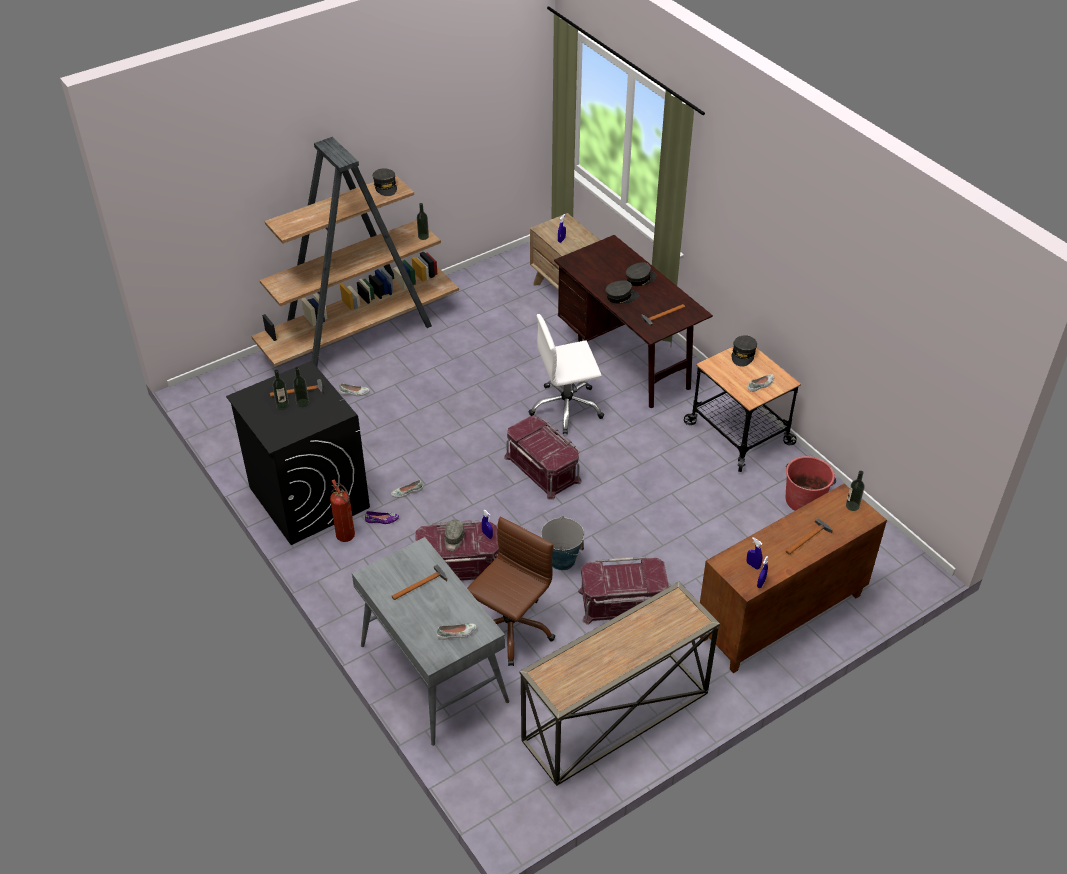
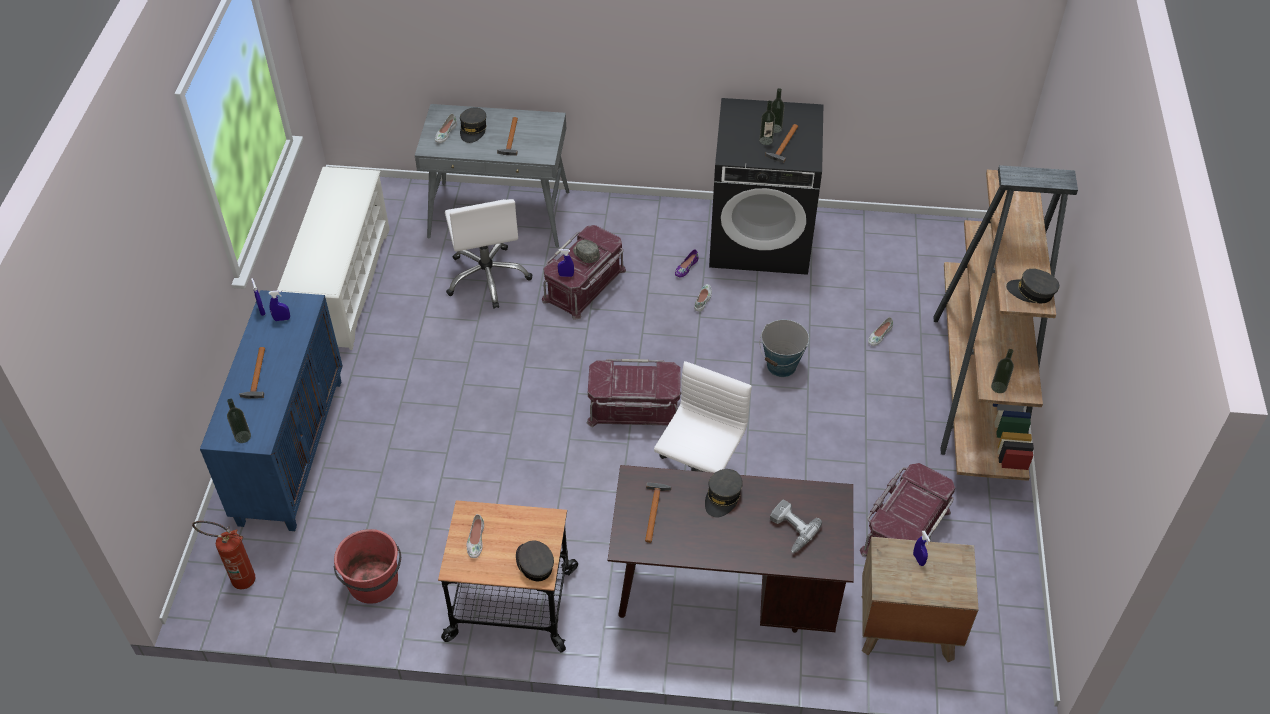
camera: 130 degrees right, 5 degrees up
fire extinguisher [330,479,355,542] -> fire extinguisher moved to [192,521,255,589]
brown office chair [467,517,555,666] -> white office chair [445,199,532,309]
console table [519,582,720,786] -> white shoe rack [277,167,390,350]
bucket [541,516,584,570] -> bucket moved to [759,319,809,377]
red storage box [578,557,669,625] -> red storage box moved to [860,463,955,557]
grey cap [626,262,657,286] -> grey cap moved to [460,107,487,143]
brown cabinet [700,484,887,673] -> blue cabinet [200,290,343,531]
none -> power drill [770,500,822,553]

